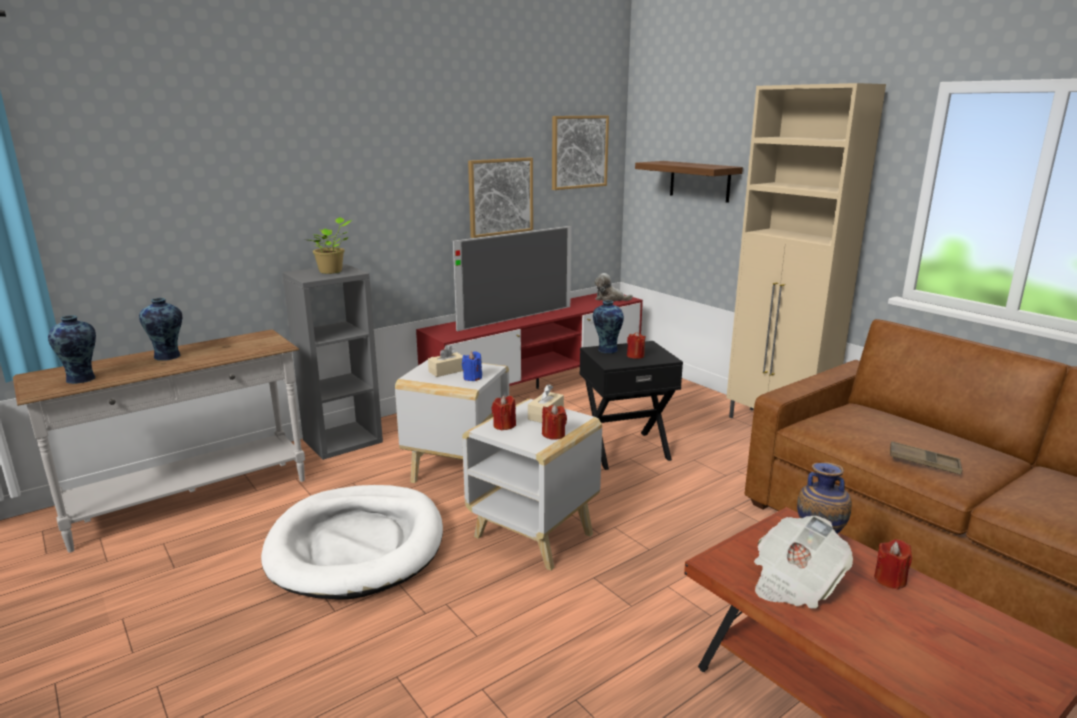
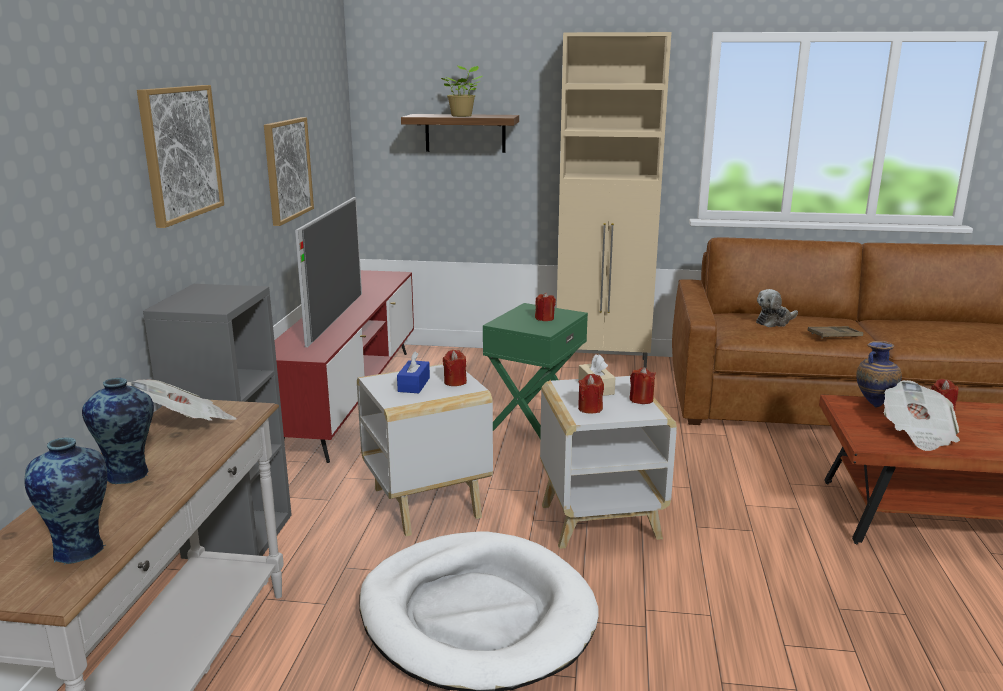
camera: 45 degrees left, 0 degrees up
potted plant [308,217,352,274] -> potted plant moved to [441,66,483,117]
beige tissue box [428,345,463,377] -> blue tissue box [397,351,430,393]
blue candle [462,352,482,381] -> red candle [443,350,467,386]
picture [552,115,609,190] -> picture moved to [137,85,224,228]
black side table [580,341,683,470] -> green side table [483,303,588,438]
vase [593,300,624,353] -> none
plush toy [594,273,633,301] -> plush toy moved to [756,289,798,327]
none -> newspaper [127,380,238,421]

